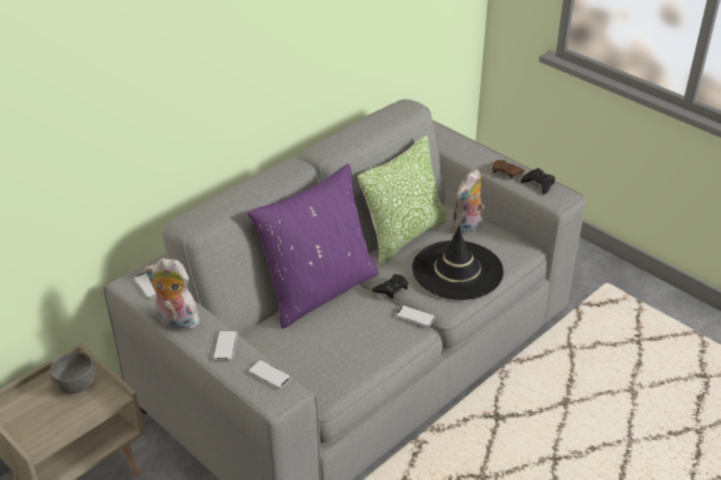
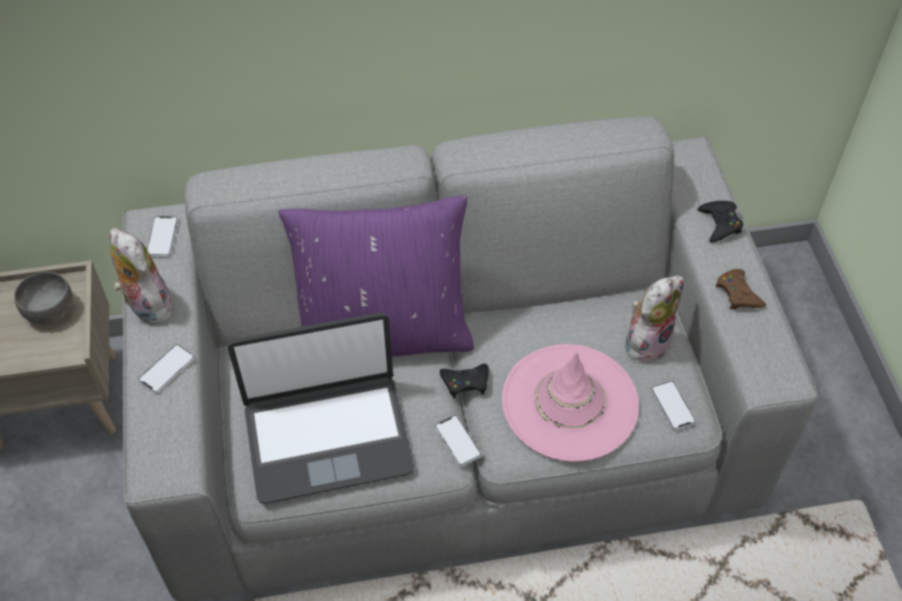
camera: 35 degrees right, 15 degrees up
phone [247,359,292,389] -> phone moved to [651,381,696,430]
pillow [357,135,448,265] -> none
black hat [412,225,504,300] -> pink hat [502,344,639,462]
plush toy [452,169,484,235] -> plush toy turned 150 degrees clockwise [625,276,683,364]
black game controller [520,168,555,195] -> black game controller moved to [697,201,743,242]
none -> laptop [228,312,414,504]

